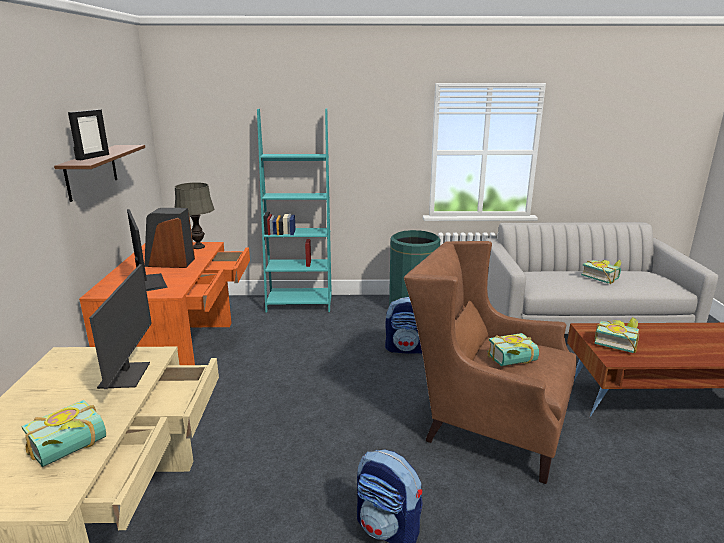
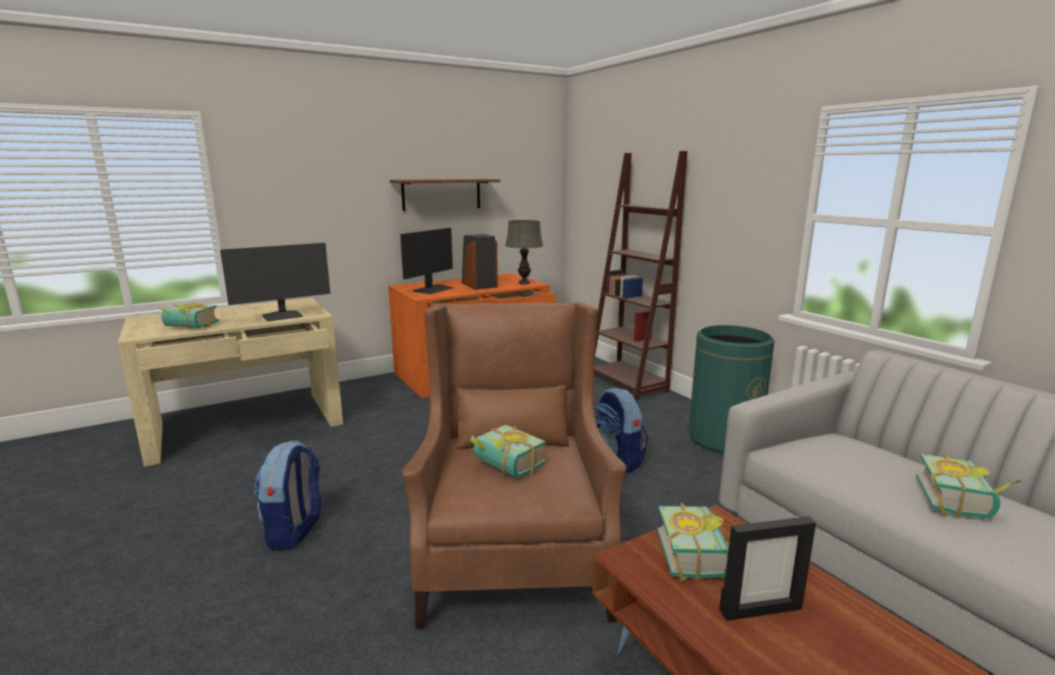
camera: 60 degrees right, 5 degrees down
picture frame [68,109,109,160] -> picture frame moved to [719,516,816,621]
turquoise bookcase [257,109,332,312] -> brown bookcase [594,151,687,401]

